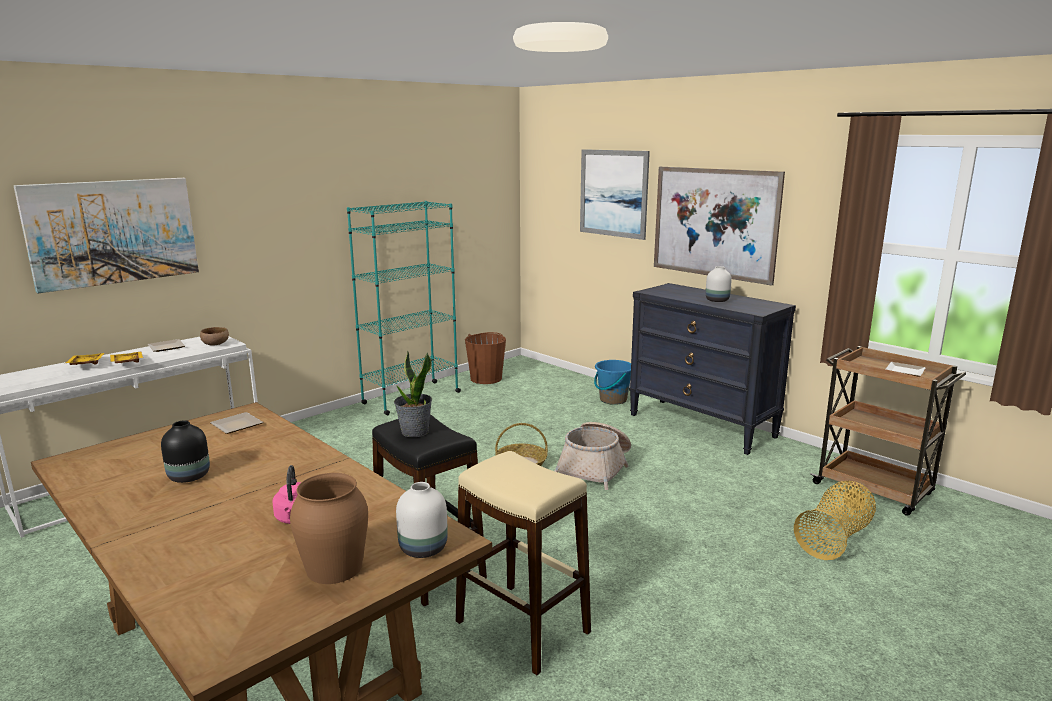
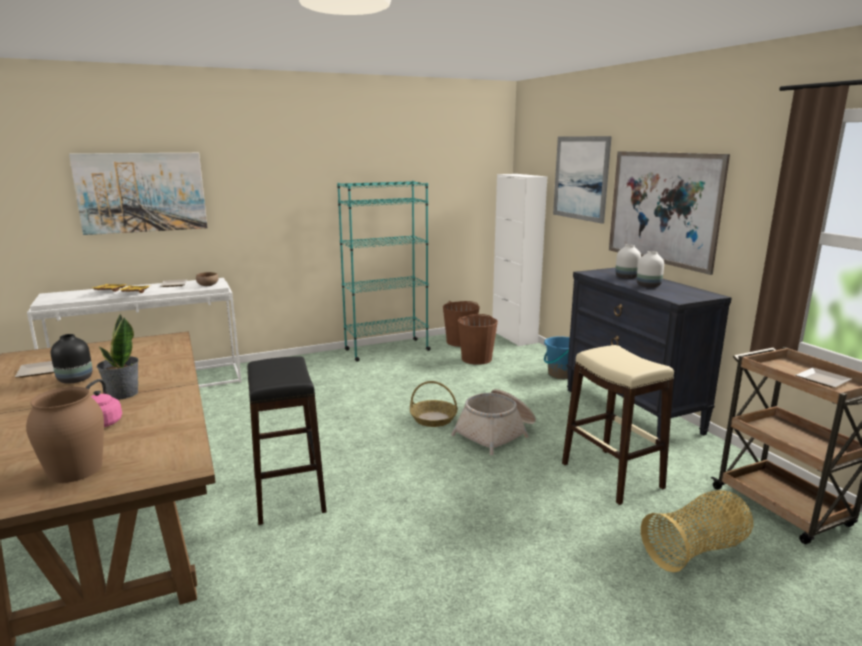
camera: 20 degrees right, 0 degrees up
plate [210,412,263,434] -> plate moved to [15,361,54,378]
potted plant [394,350,432,437] -> potted plant moved to [96,314,139,399]
white vase [396,482,448,558] -> white vase moved to [615,244,641,279]
beige stool [456,451,591,675] -> beige stool moved to [562,345,674,505]
none -> brown bucket [458,314,498,365]
none -> white cabinet [492,174,547,346]

